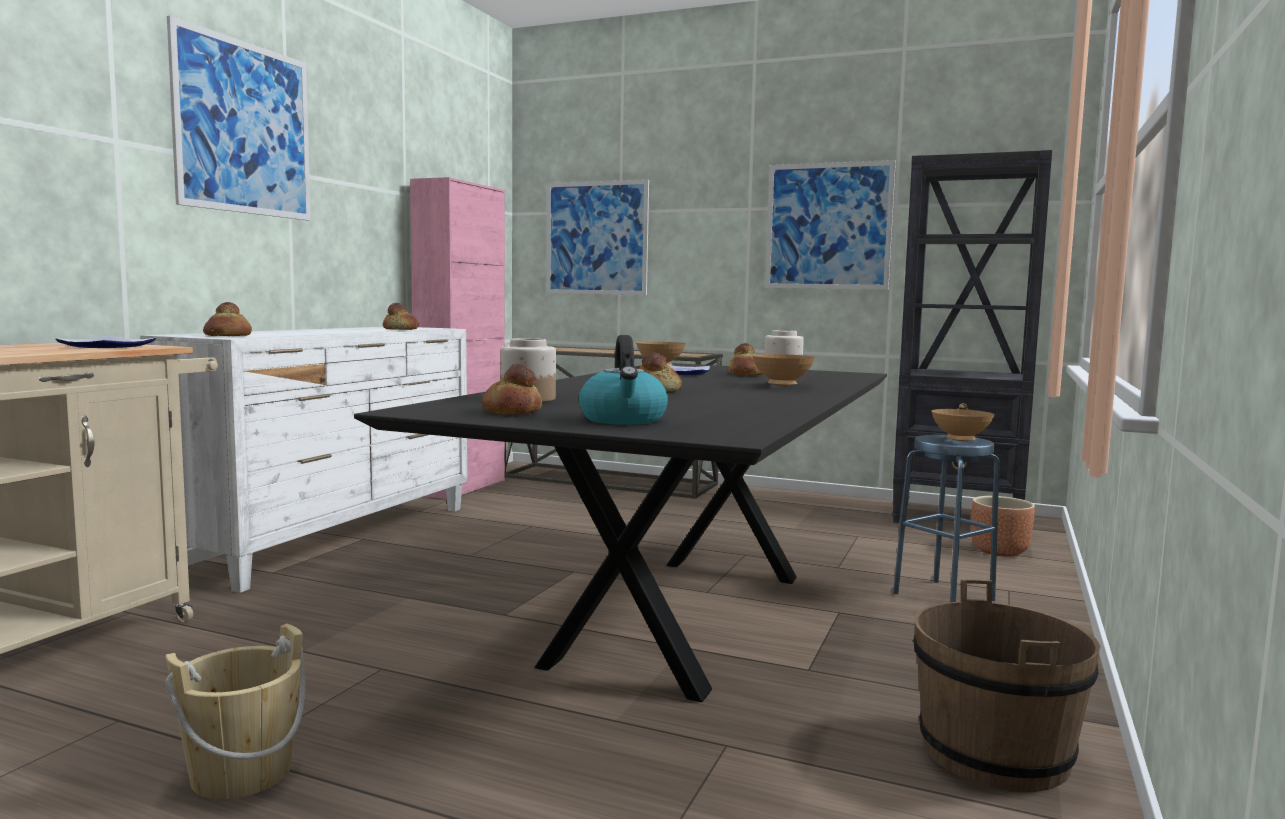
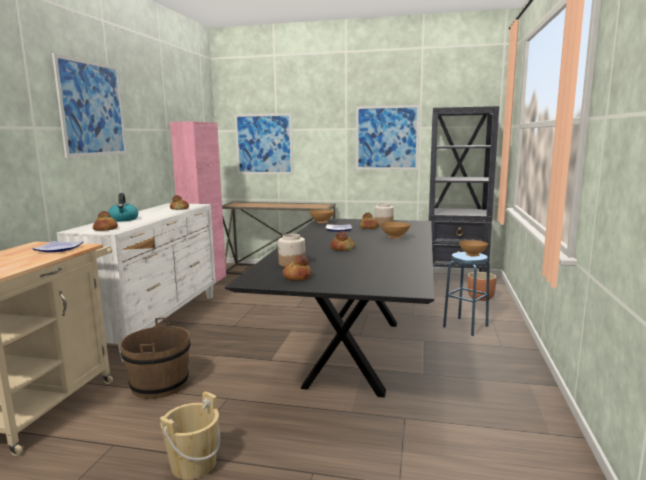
camera: 10 degrees left, 5 degrees up
kettle [579,335,668,425] -> kettle moved to [108,193,138,222]
brown bucket [913,580,1100,792] -> brown bucket moved to [120,317,191,399]

